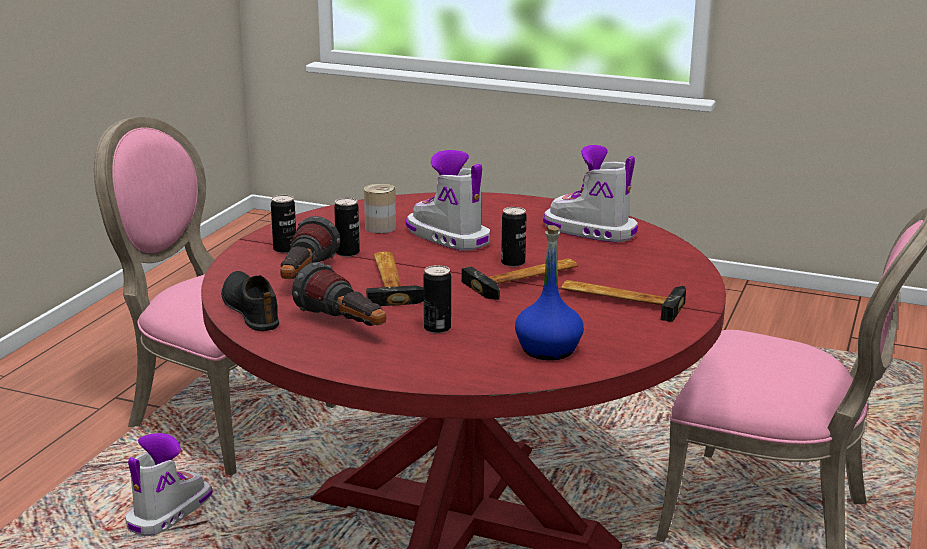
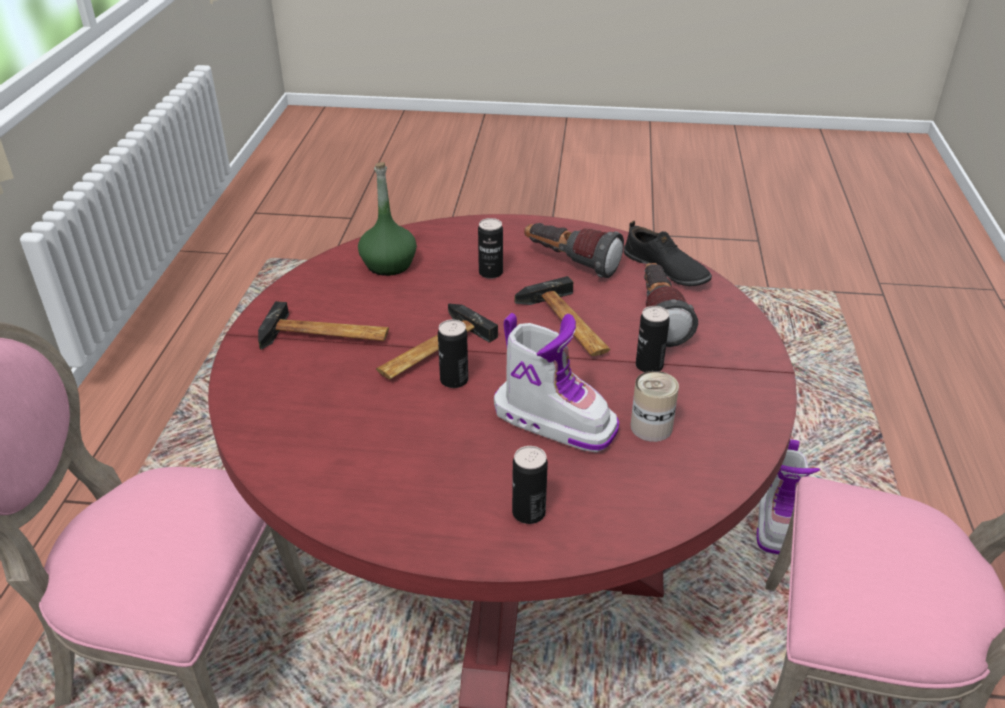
camera: 165 degrees right, 15 degrees up
can [271,195,296,253] -> can moved to [512,446,548,524]
blue bottle [515,225,584,360] -> green bottle [358,162,417,276]
boot [543,145,638,243] -> none

